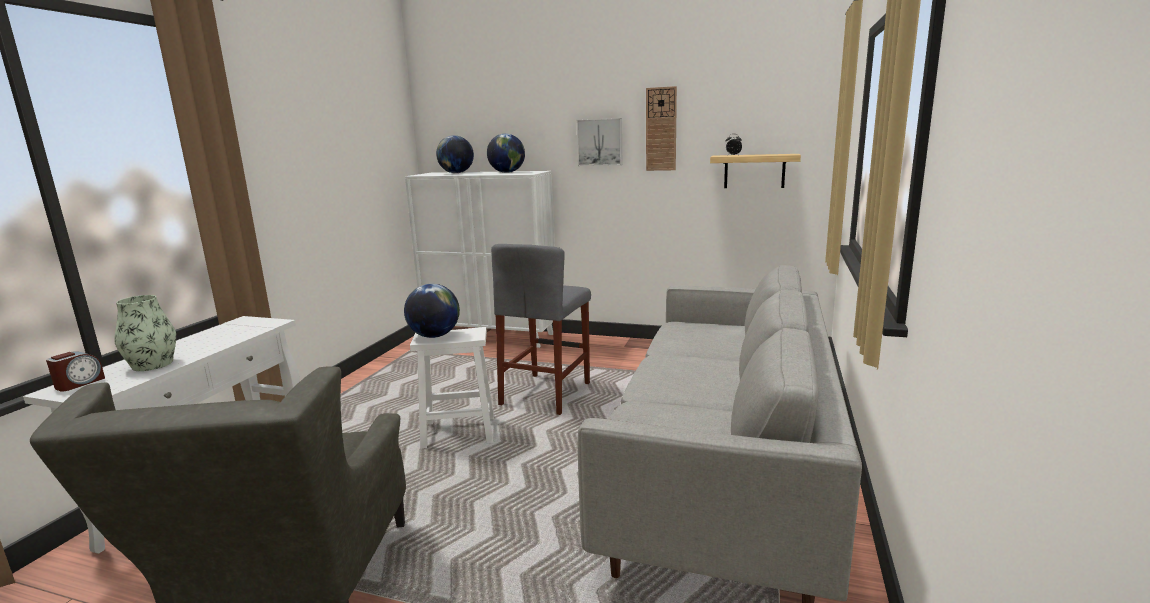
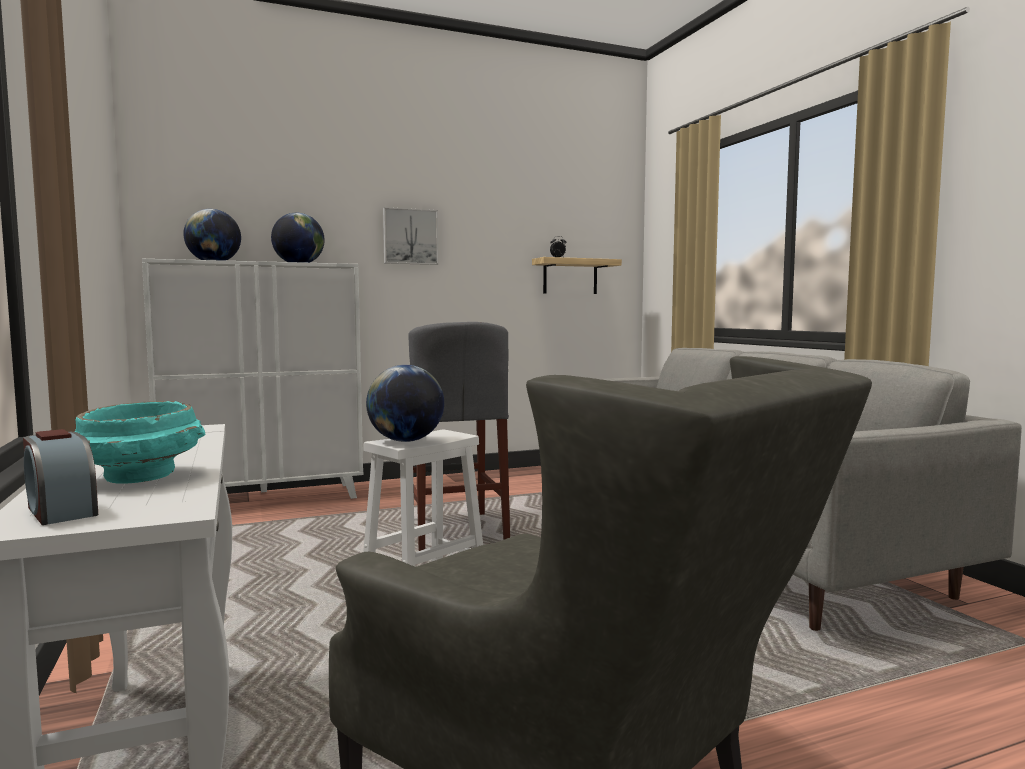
camera: 40 degrees left, 10 degrees down
alarm clock [46,351,105,392] -> alarm clock turned 150 degrees clockwise [23,429,98,525]
vase [114,295,176,371] -> turquoise bowl [75,401,205,484]
wall clock [646,86,677,171] -> none

